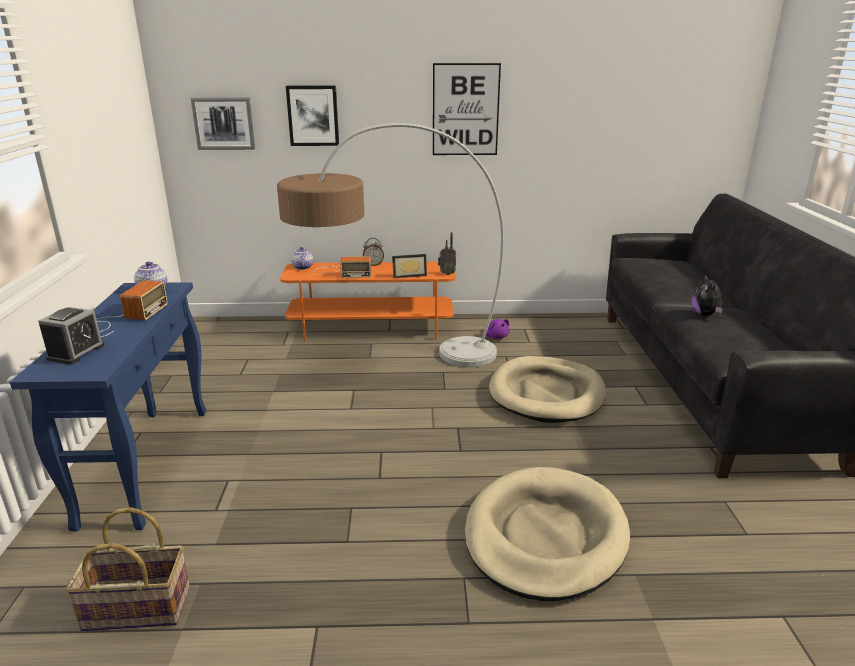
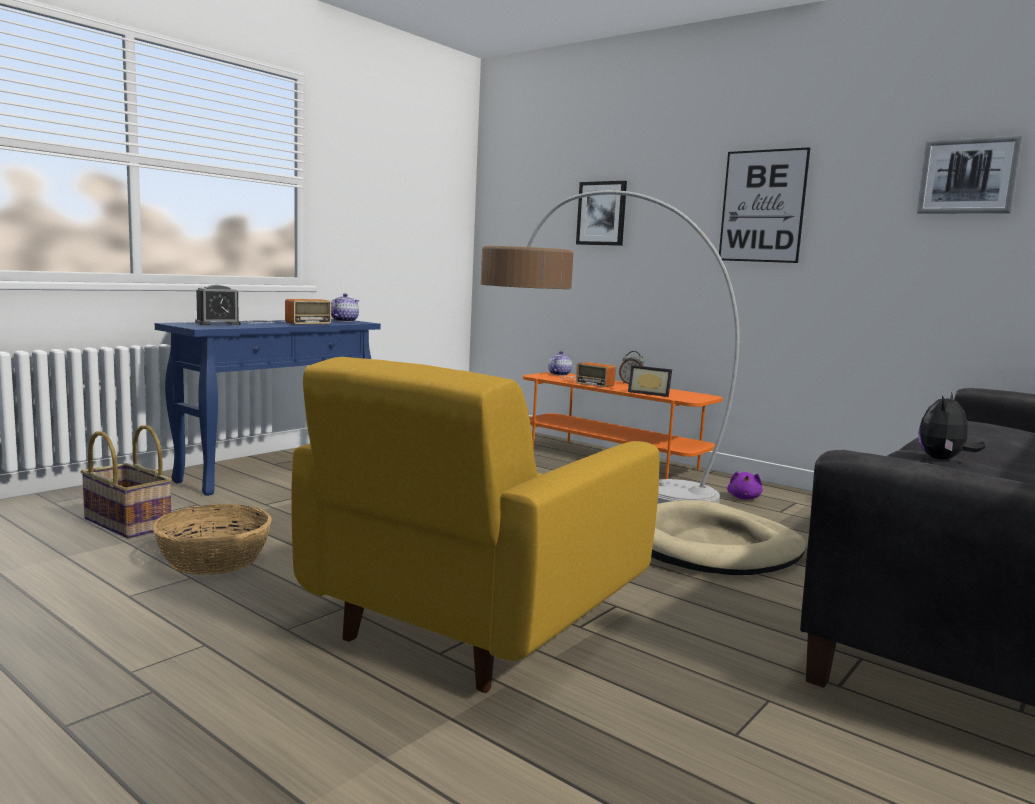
camera: 40 degrees right, 15 degrees down
picture [191,98,255,150] -> picture moved to [917,135,1022,214]
radio [438,232,456,275] -> none
beige dog bed [465,467,630,601] -> yellow armchair [291,357,659,693]
none -> basket [153,504,272,575]

